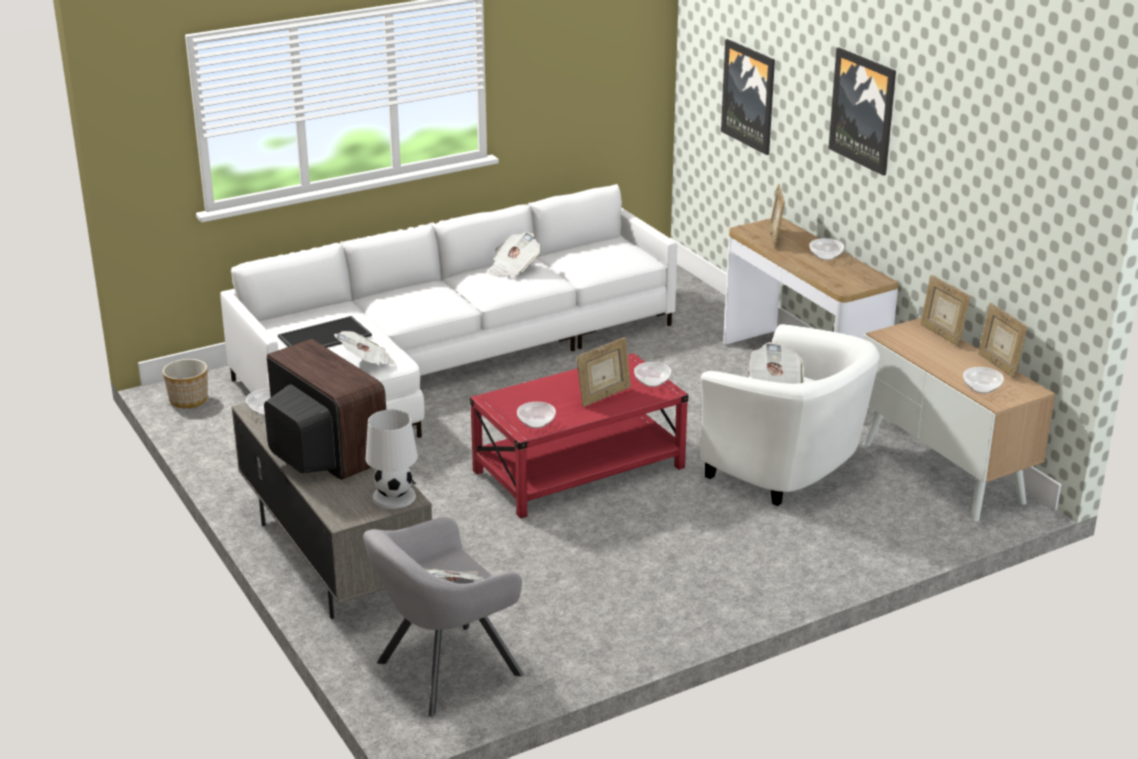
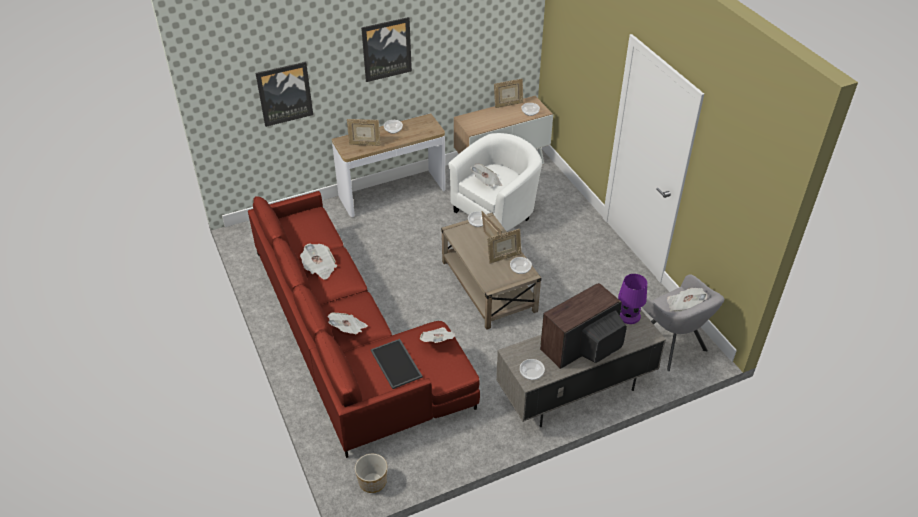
camera: 85 degrees left, 15 degrees up
white sofa [220,184,677,438] -> red sofa [248,191,480,458]
white table lamp [366,410,418,509] -> purple table lamp [618,274,647,324]
red coffee table [470,353,688,519] -> beige coffee table [441,213,542,330]
picture frame [920,275,970,346] -> picture frame moved to [487,229,521,264]
none -> newspaper [328,312,368,334]

